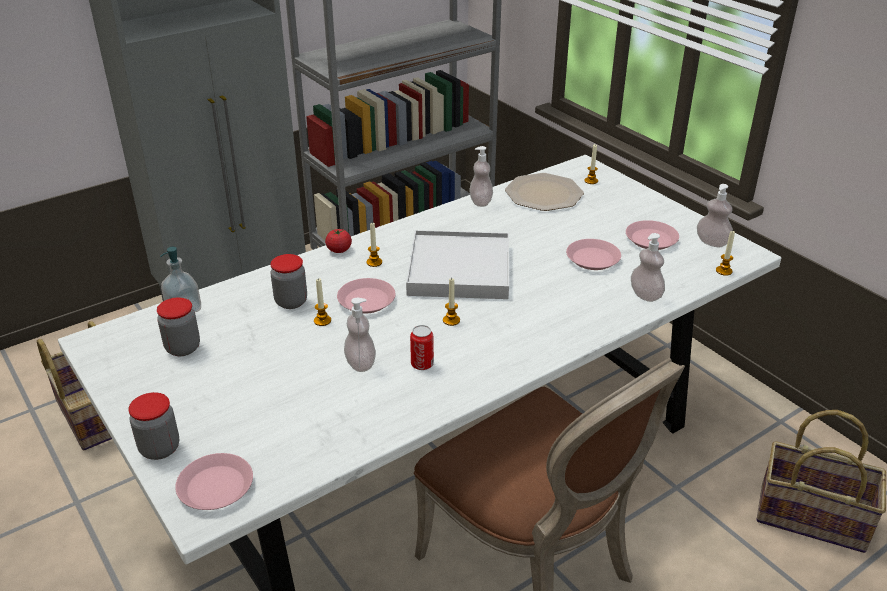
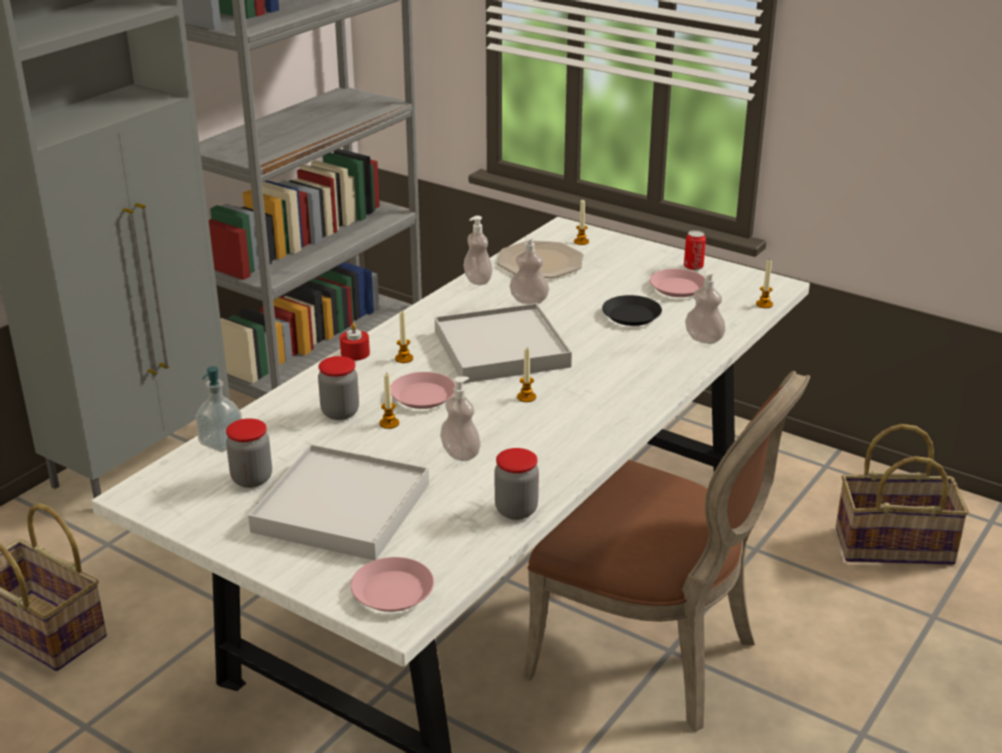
camera: 20 degrees left, 5 degrees down
jar [128,392,179,460] -> jar moved to [495,448,539,520]
tomato [325,228,352,253] -> red candle [340,323,370,361]
can [410,325,434,370] -> can moved to [684,230,706,270]
pink plate [566,239,621,270] -> black plate [602,295,662,326]
soap dispenser [697,184,733,247] -> soap dispenser moved to [509,234,549,304]
none -> white tray [248,444,429,560]

